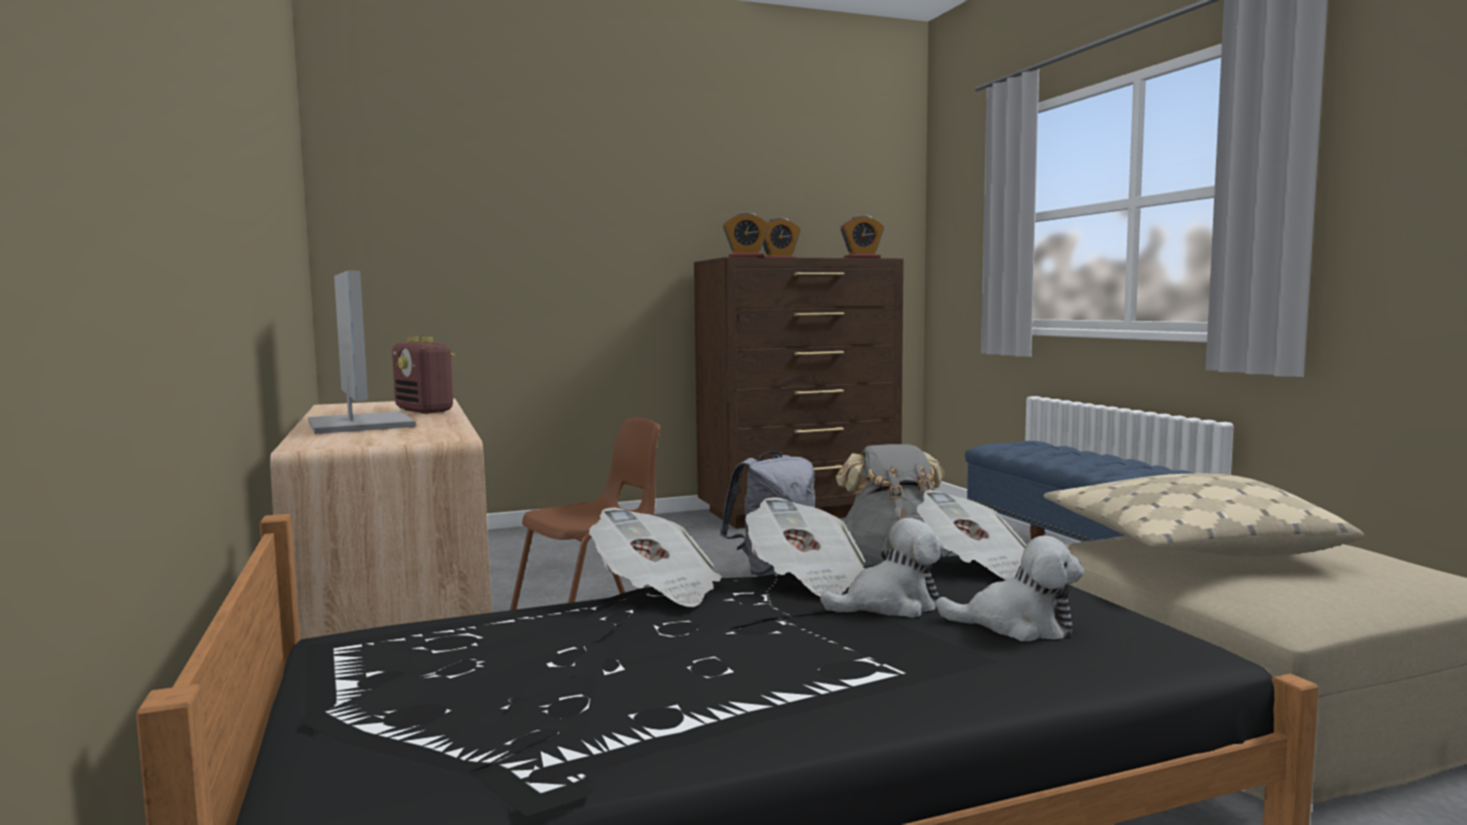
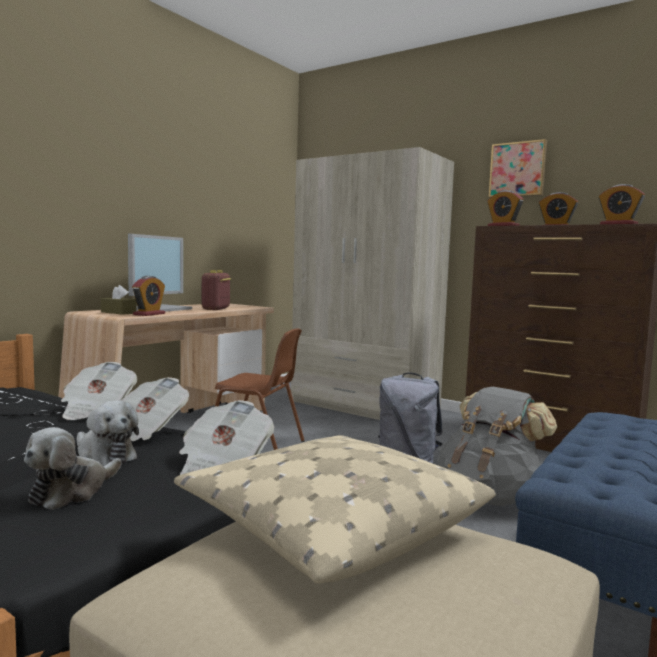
camera: 55 degrees right, 0 degrees up
plush toy [936,535,1084,641] -> plush toy turned 45 degrees clockwise [24,427,122,510]
none -> brown tissue box [101,285,137,315]
none -> alarm clock [132,276,165,316]
none -> beige wardrobe [291,147,454,420]
none -> picture [489,139,547,198]

